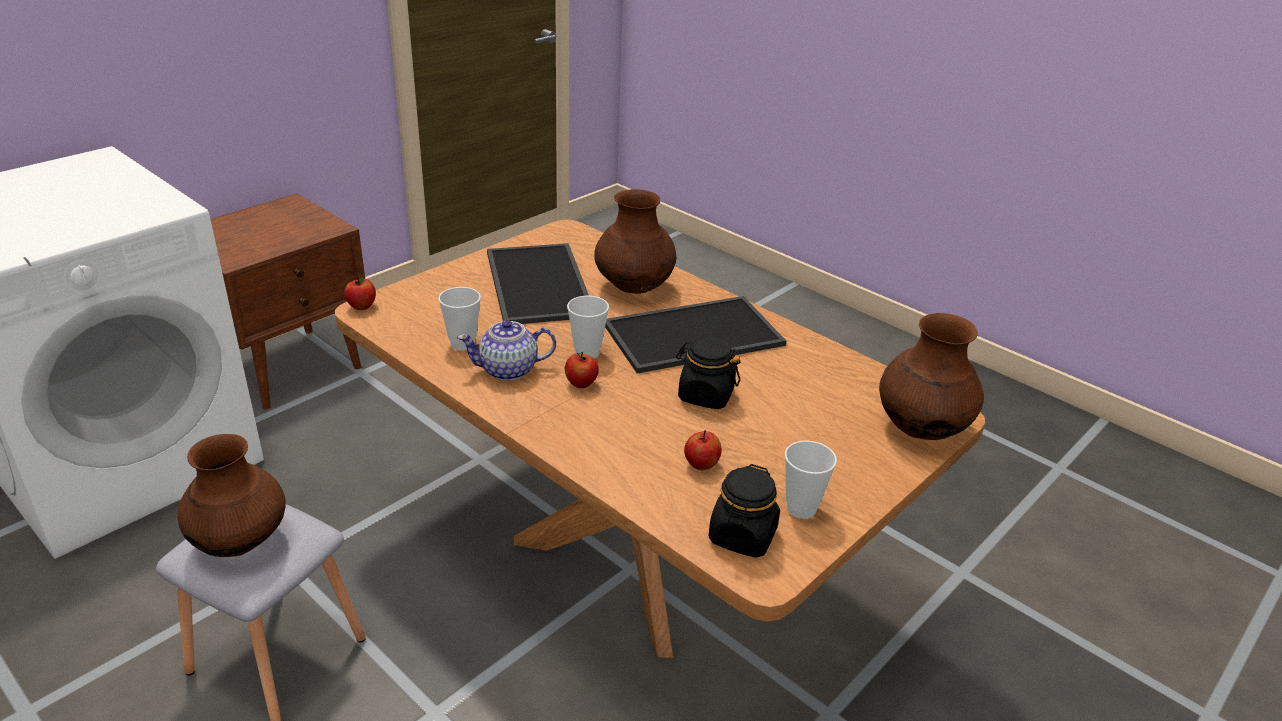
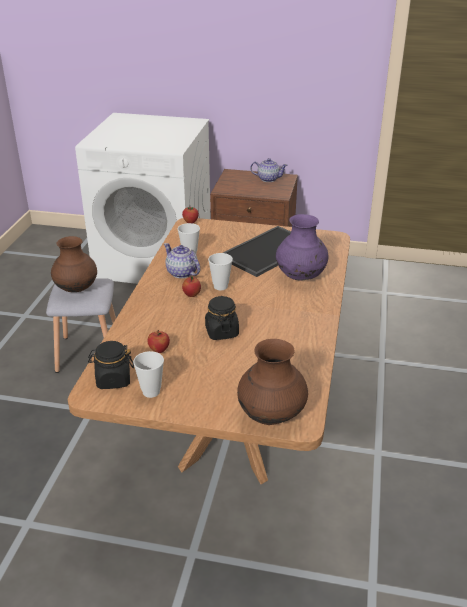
camera: 60 degrees right, 0 degrees up
brown vase [594,189,676,294] -> purple vase [276,214,328,281]
tray [605,296,786,374] -> none
none -> teapot [250,158,288,182]

